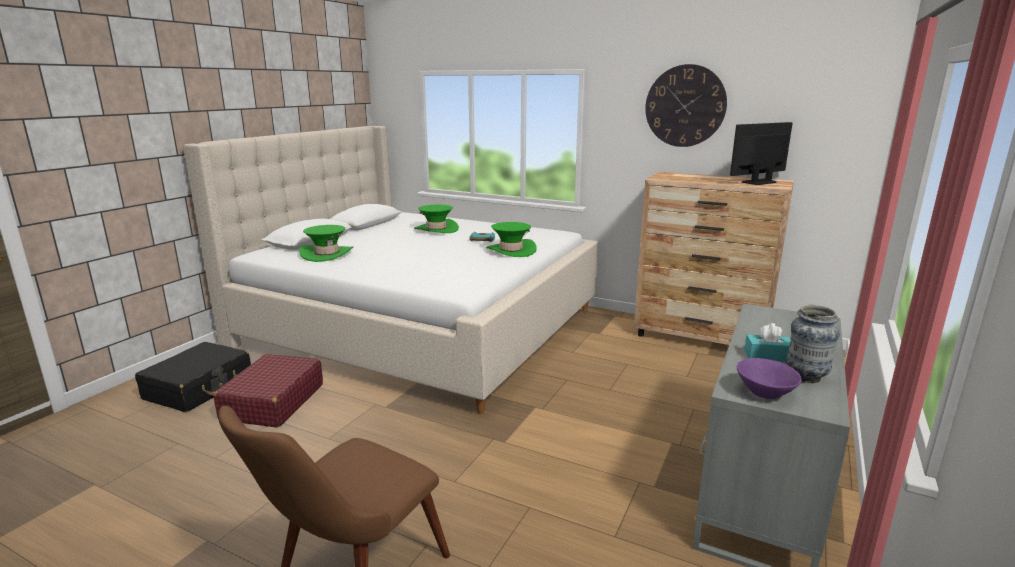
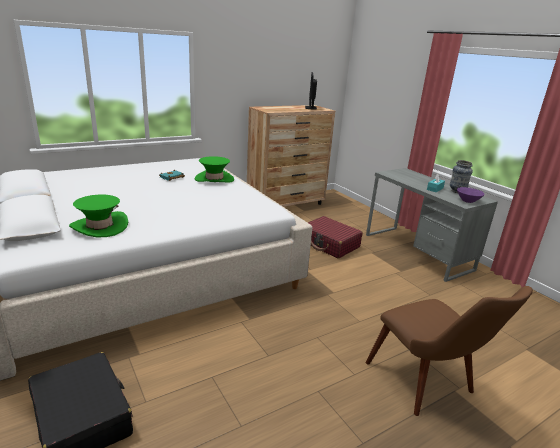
camera: 60 degrees left, 5 degrees up
red suitcase [214,354,323,428] -> red suitcase moved to [308,216,362,259]
green hat [414,205,459,233] -> none
wall clock [645,64,727,147] -> none

